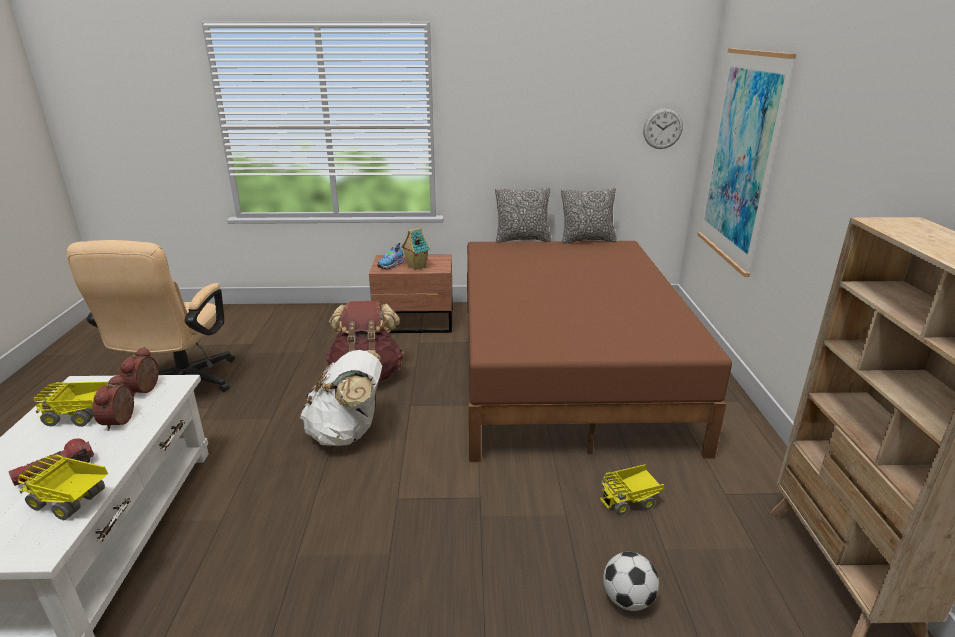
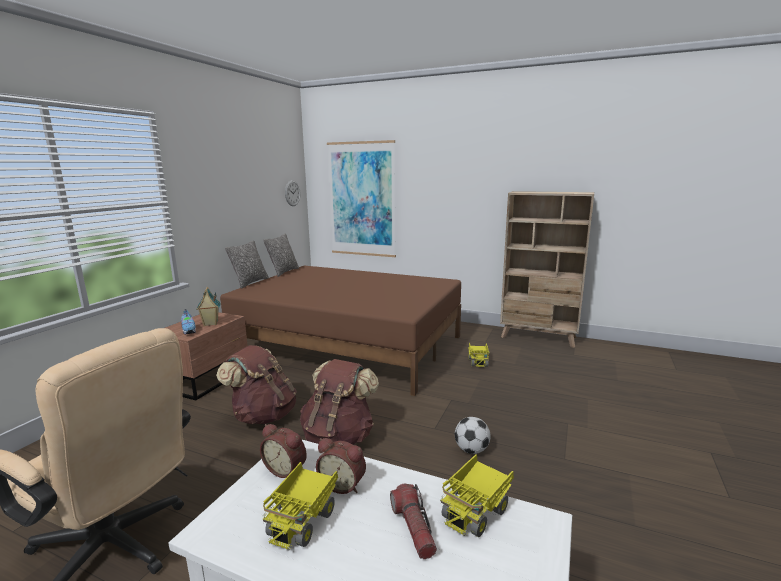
camera: 65 degrees left, 10 degrees down
white backpack [300,350,382,446] -> brown backpack [300,359,379,445]
football [603,552,659,611] -> football moved to [455,417,491,454]

